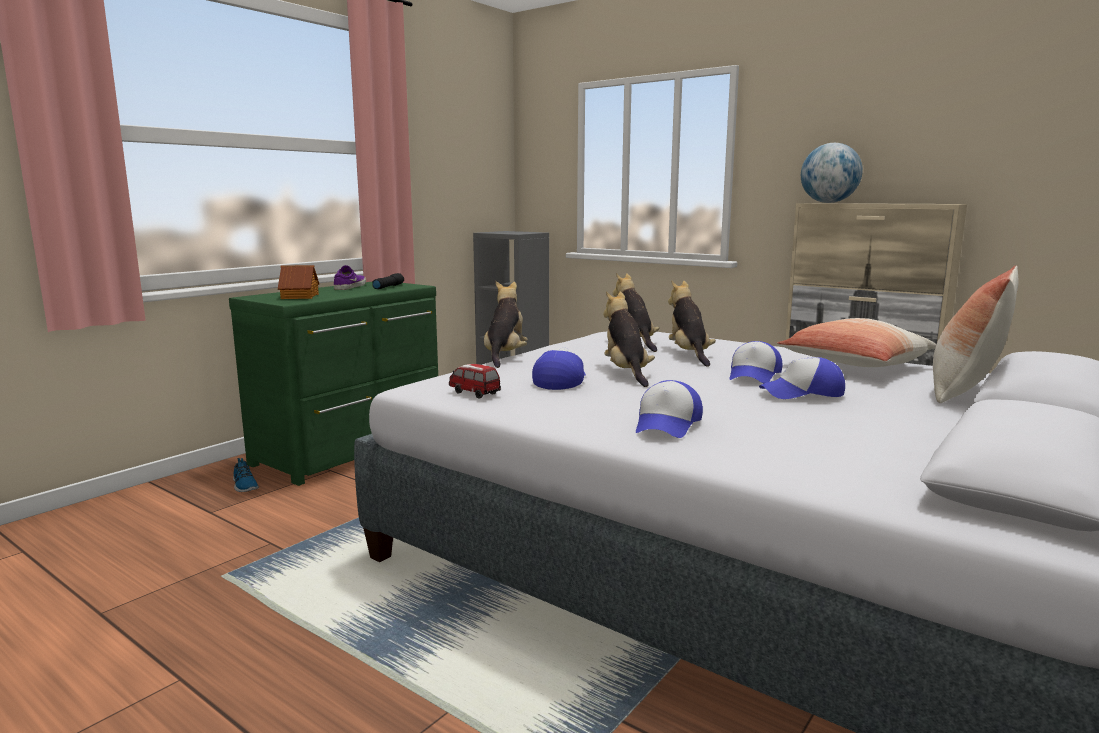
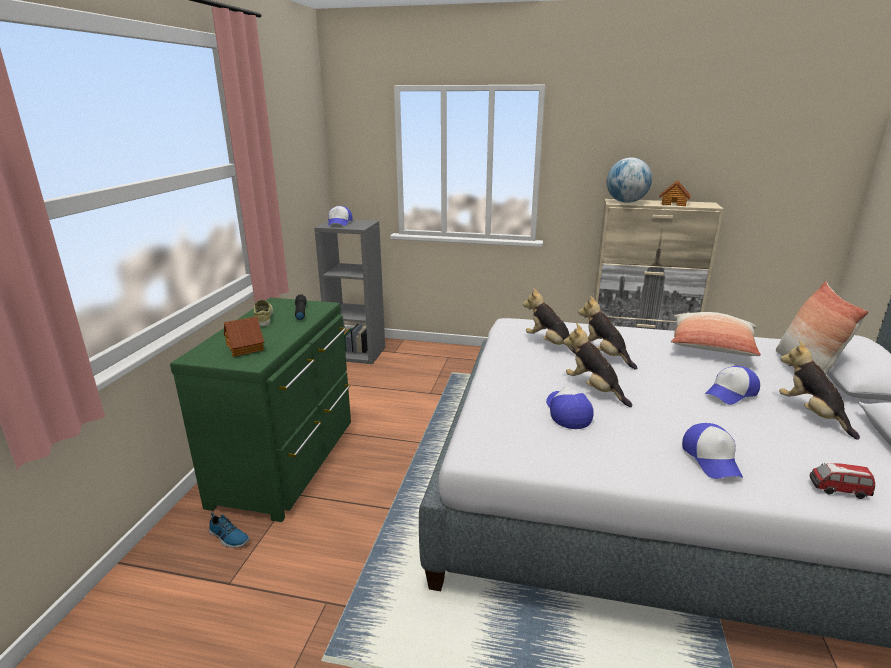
camera: 25 degrees left, 10 degrees up
purple shoe [334,265,366,290] -> beige shoe [254,300,273,327]
toy car [449,364,501,399] -> toy car moved to [810,463,875,499]
plush toy [484,281,528,368] -> plush toy moved to [779,340,860,440]
cap [729,341,783,383] -> cap moved to [328,206,353,226]
none -> toy house [659,180,691,206]

